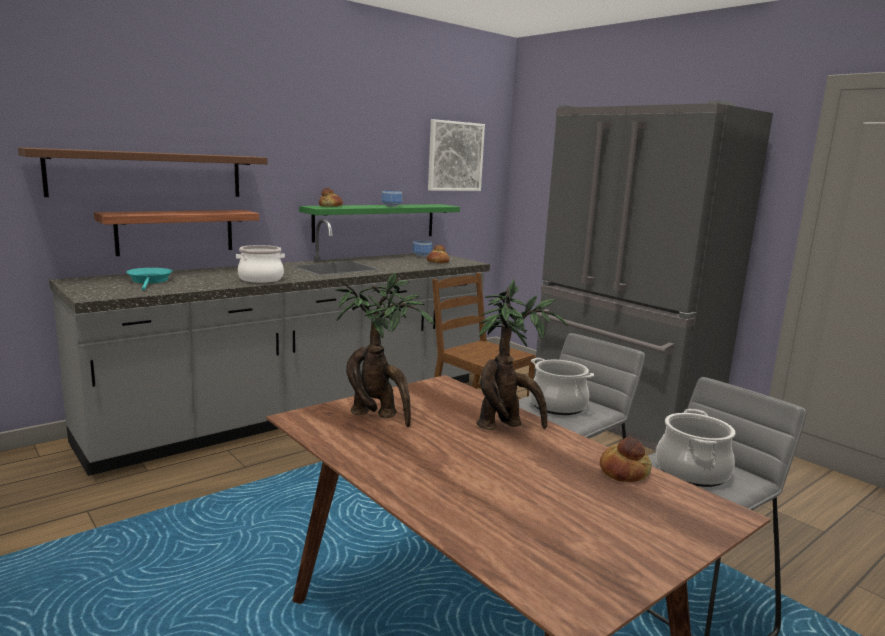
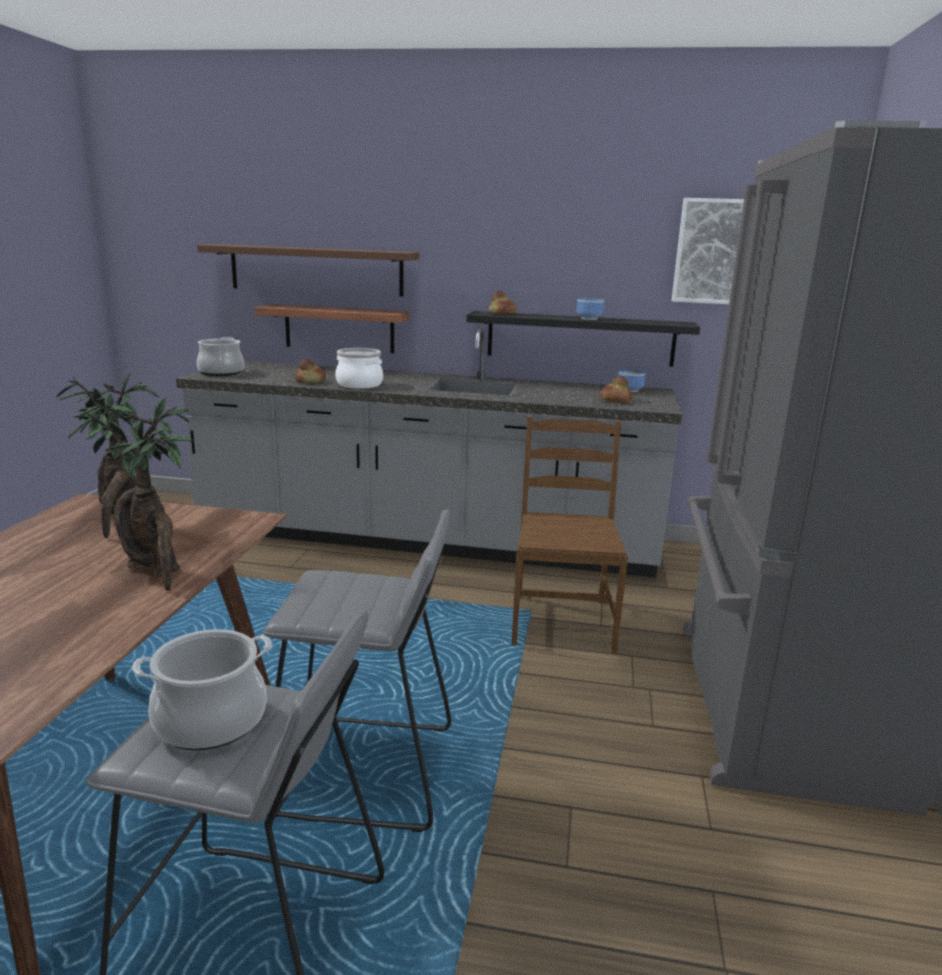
camera: 50 degrees right, 5 degrees up
turquoise frying pan [126,268,173,291] -> none
green shelf [299,204,460,242] -> black shelf [466,311,700,367]
cooking pot [529,358,594,415] -> cooking pot moved to [197,337,244,376]
bread [600,436,652,482] -> bread moved to [295,359,326,383]

